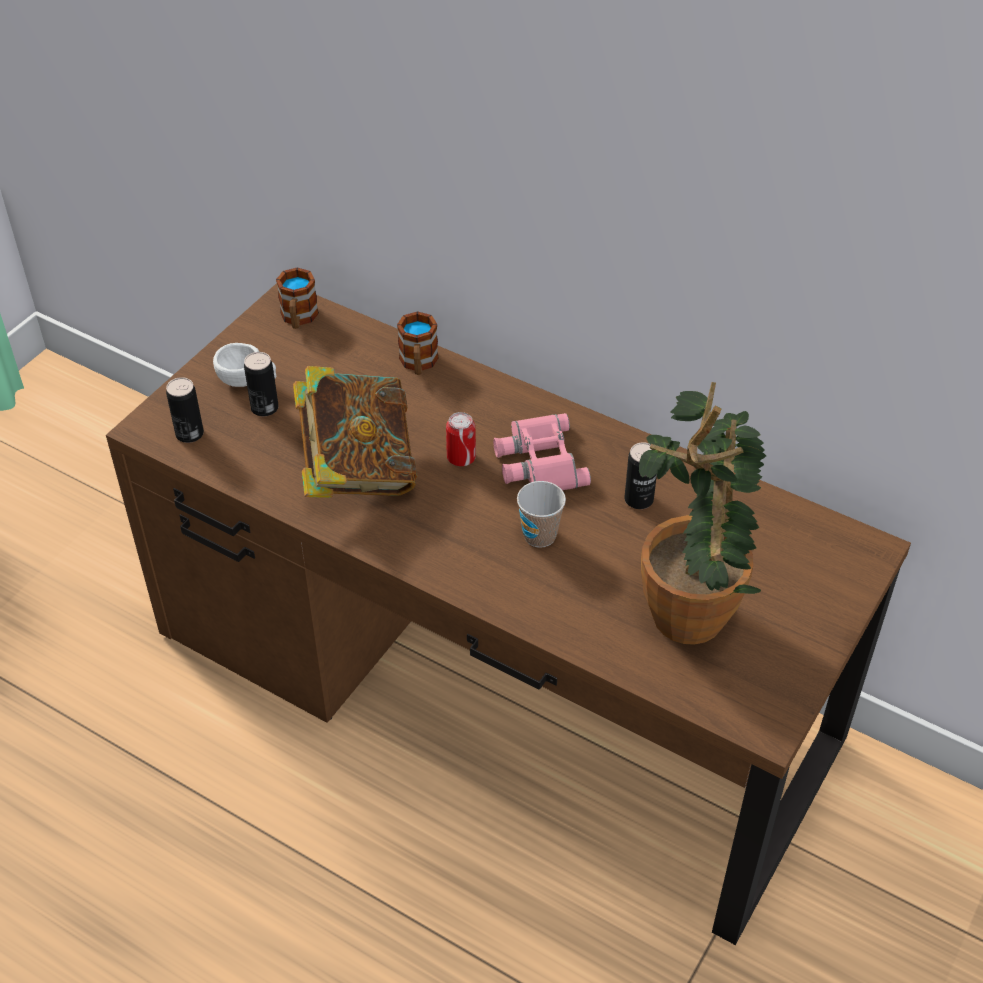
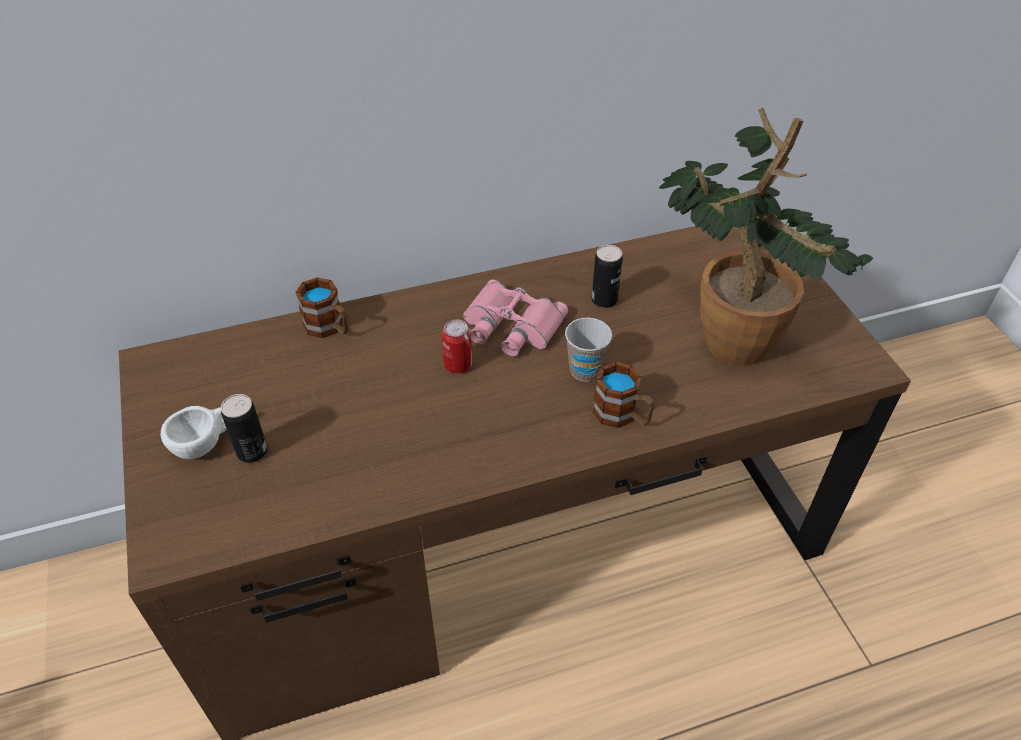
camera: 50 degrees left, 0 degrees up
can [166,377,204,443] -> none
mug [276,267,319,329] -> mug moved to [593,362,655,428]
book [293,366,417,498] -> none

